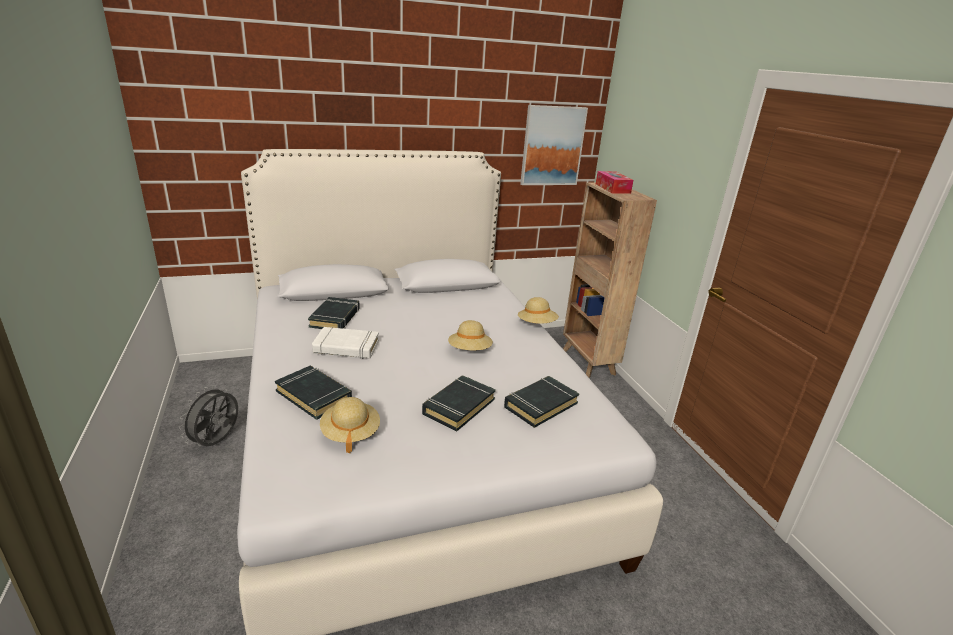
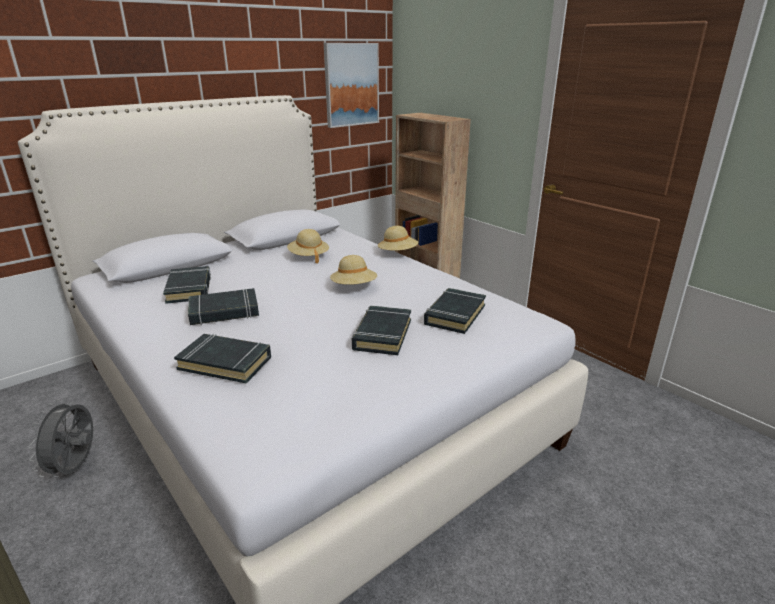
camera: 20 degrees left, 0 degrees up
white book [312,327,379,359] -> black book [188,288,259,325]
beige hat [320,397,380,453] -> beige hat moved to [287,229,329,263]
tissue box [596,171,633,194] -> none

